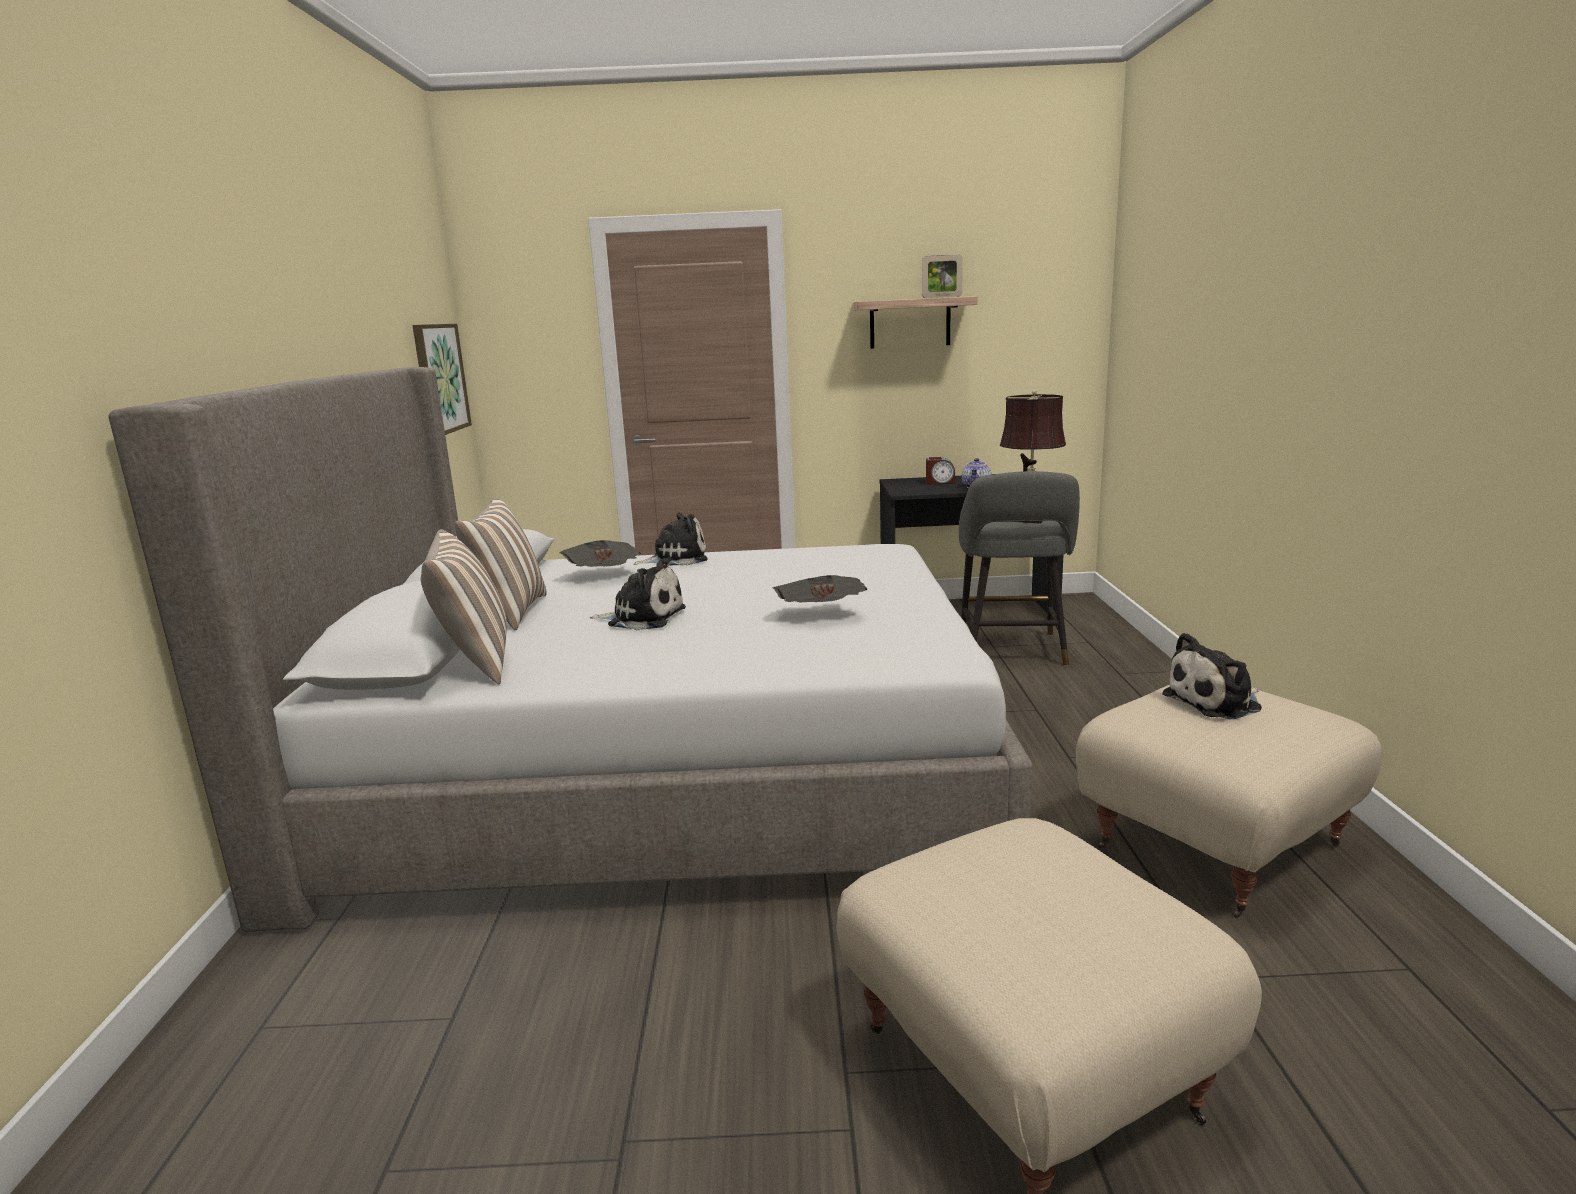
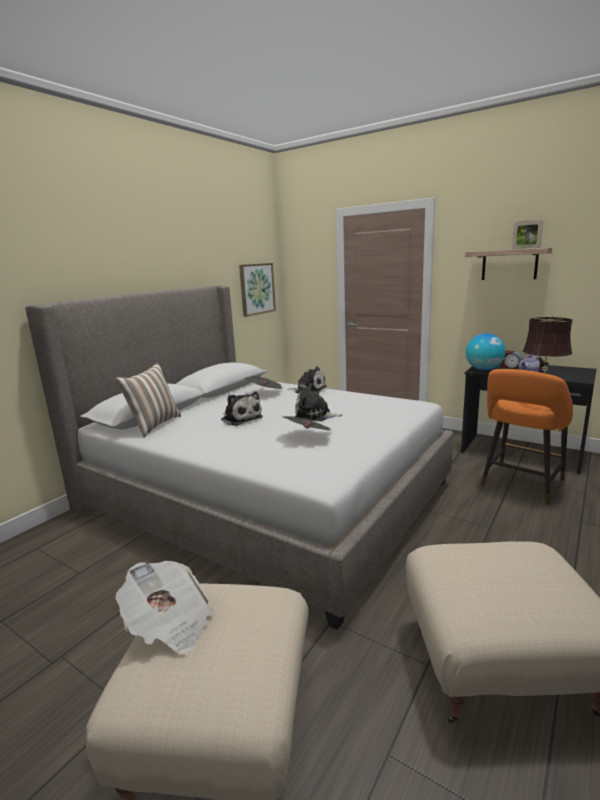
camera: 35 degrees right, 0 degrees up
pillow [455,497,546,630] -> none
grey stool [959,471,1080,666] -> orange stool [480,369,573,505]
plush toy [1162,633,1262,720] -> plush toy moved to [295,383,343,421]
none -> newspaper [116,561,214,655]
none -> globe [466,333,505,370]

